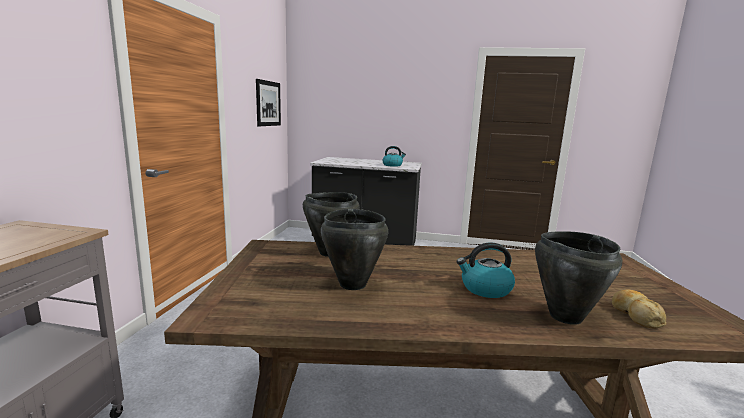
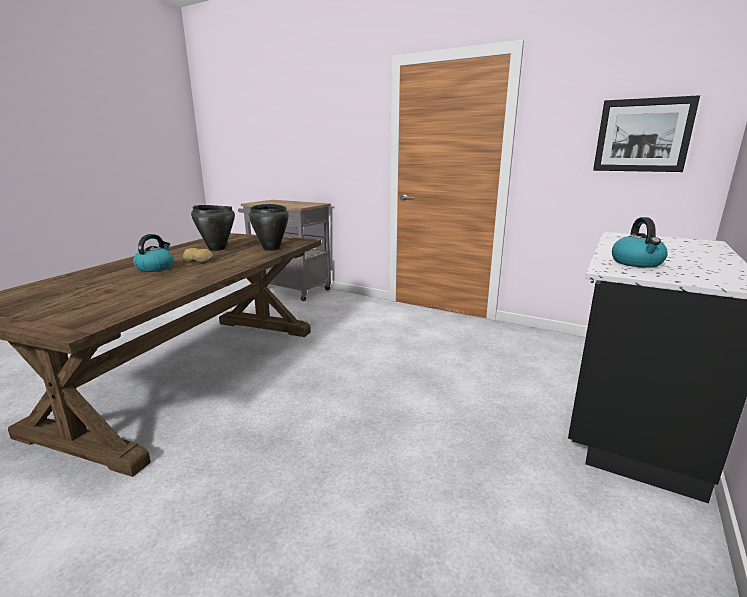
camera: 110 degrees right, 5 degrees up
black cooking pot [535,231,622,325] -> none
bread [612,289,666,329] -> bread moved to [182,248,214,263]

